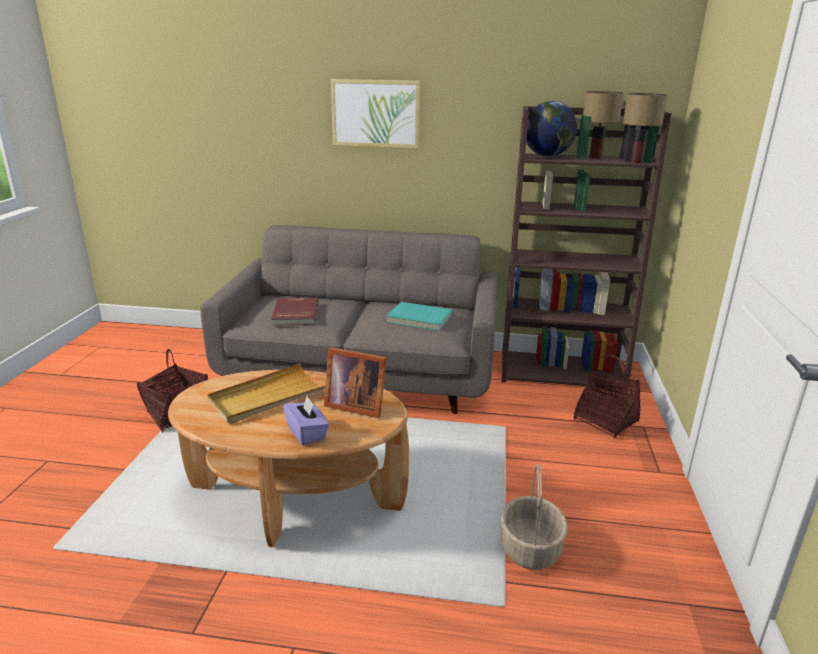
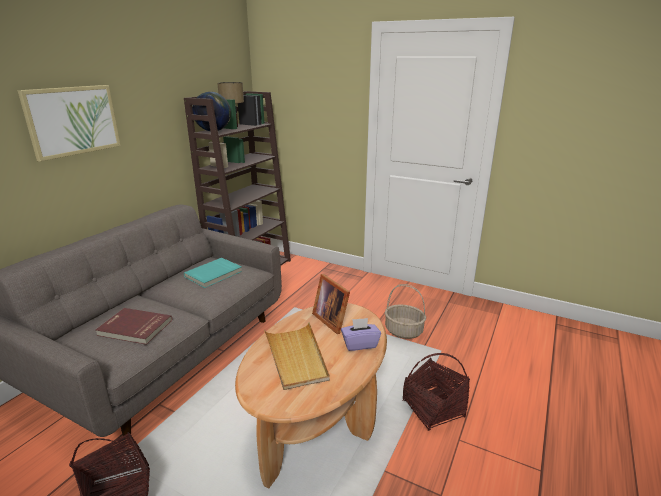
camera: 70 degrees left, 0 degrees up
picture frame [324,347,387,418] -> picture frame turned 105 degrees clockwise [312,274,350,334]
basket [574,354,641,438] -> basket moved to [402,353,470,431]
table lamp [623,93,668,163] -> none

